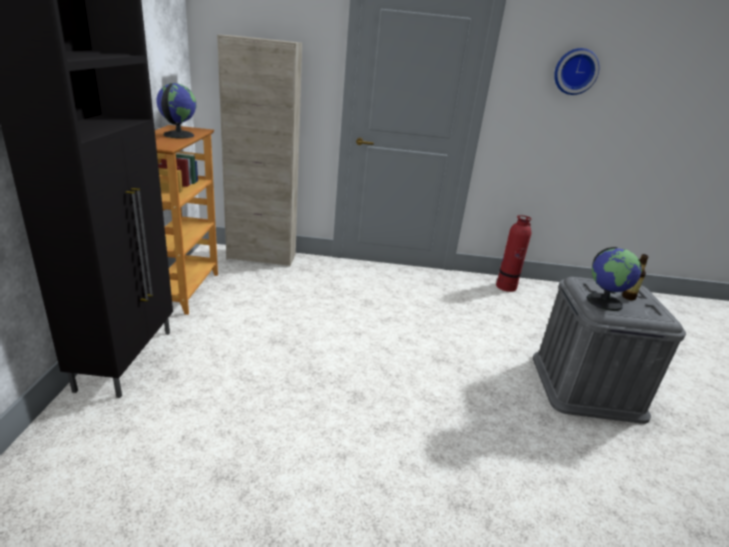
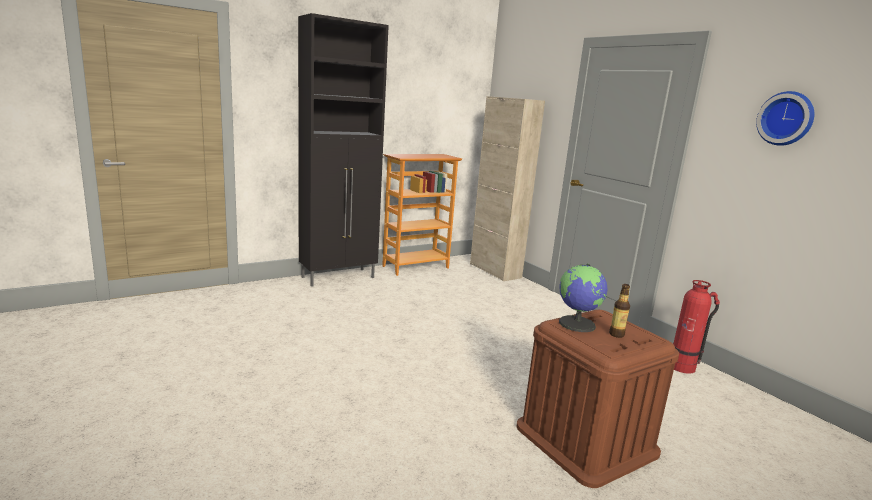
camera: 55 degrees right, 10 degrees down
globe [156,83,196,139] -> none
grey storage box [533,277,686,424] -> brown storage box [516,310,679,488]

